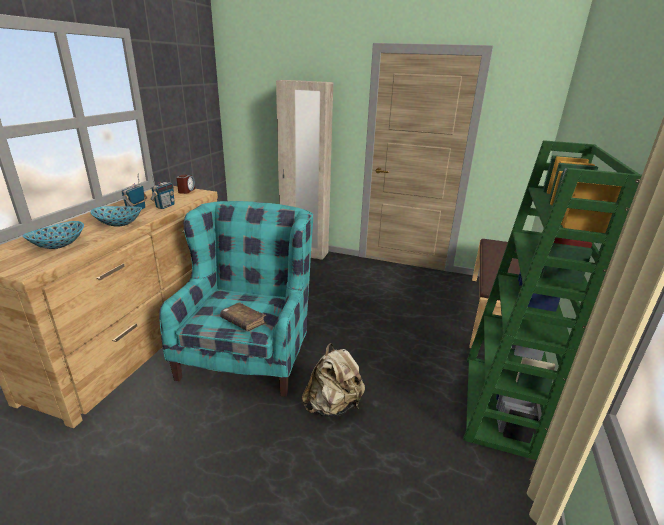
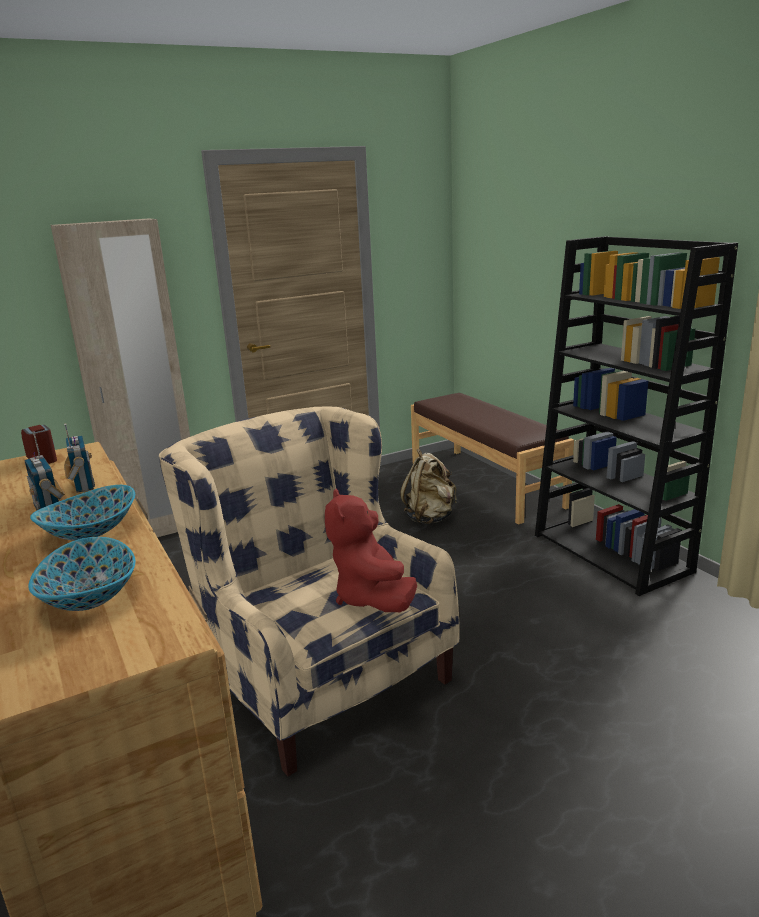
camera: 45 degrees left, 5 degrees down
turquoise armchair [159,201,313,397] -> beige armchair [159,407,460,776]
brown book [220,302,266,331] -> red plush toy [325,489,417,612]
beige backpack [302,343,365,417] -> beige backpack moved to [400,449,457,524]
green bookcase [463,140,642,460] -> black bookcase [535,236,738,596]

